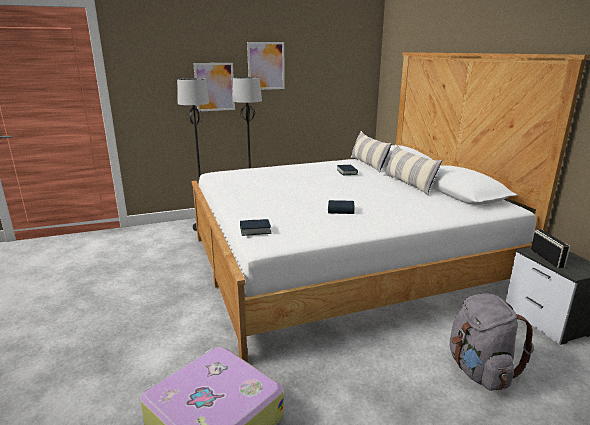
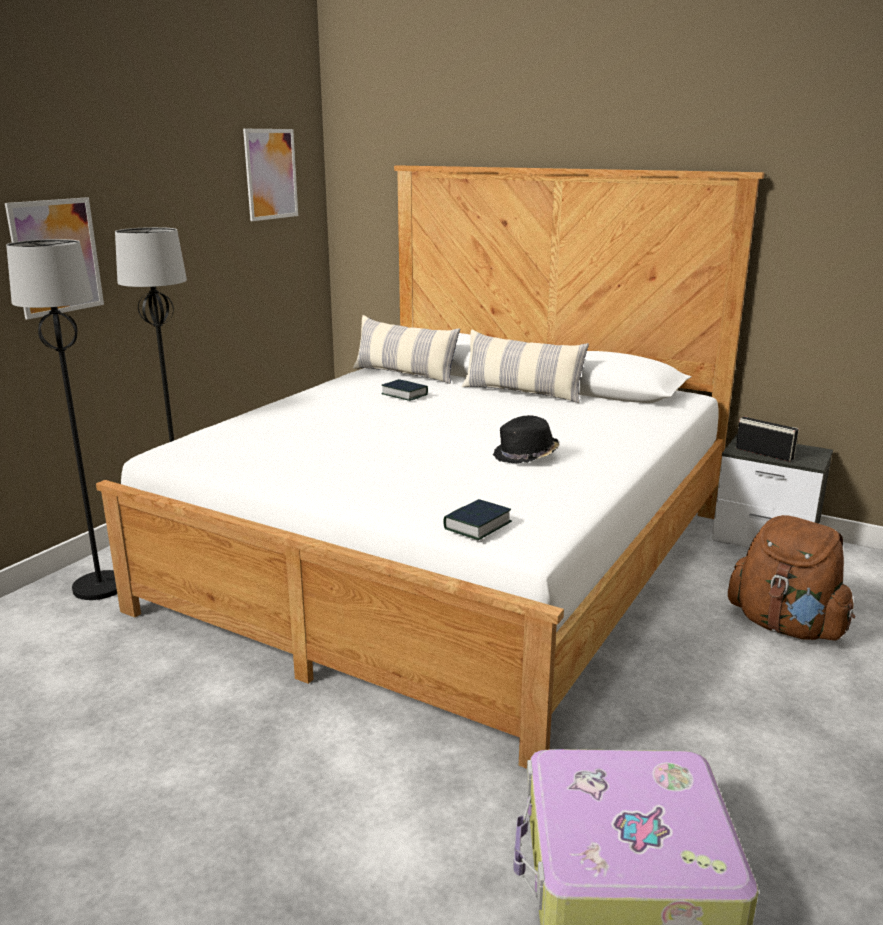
camera: 40 degrees left, 0 degrees up
picture [247,42,285,90] -> picture moved to [243,129,298,221]
book [328,200,355,214] -> black hat [493,415,559,463]
grey backpack [450,293,534,391] -> brown backpack [728,515,855,640]

